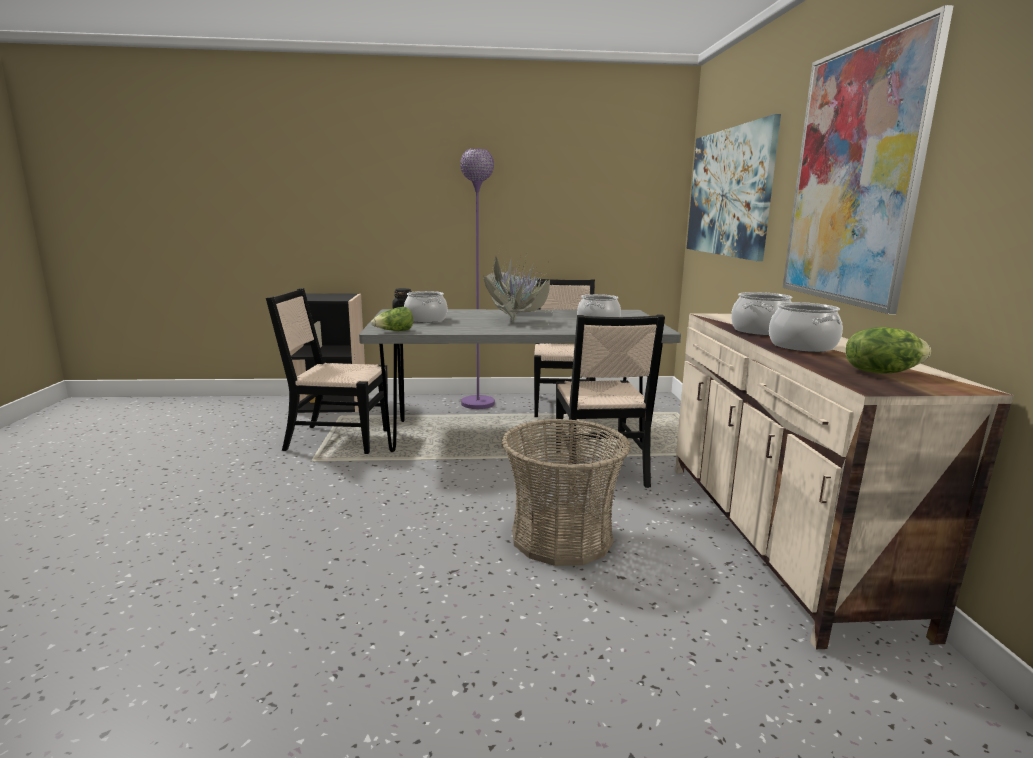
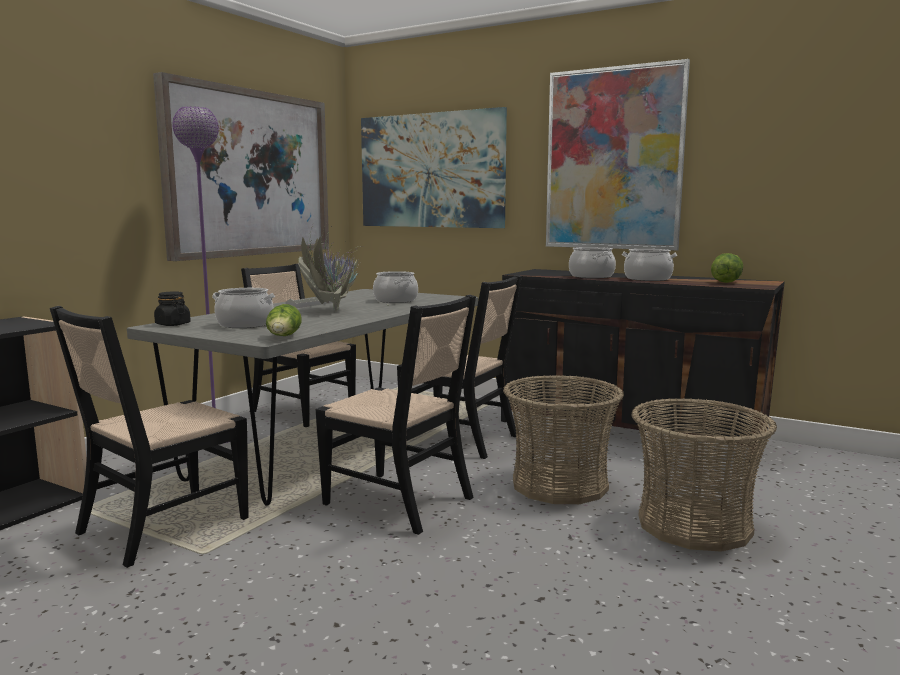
camera: 55 degrees left, 5 degrees down
beige cabinet [675,314,1014,649] -> black cabinet [501,269,785,458]
none -> picture [153,72,329,261]
none -> chair [315,295,476,535]
none -> basket [631,398,777,552]

